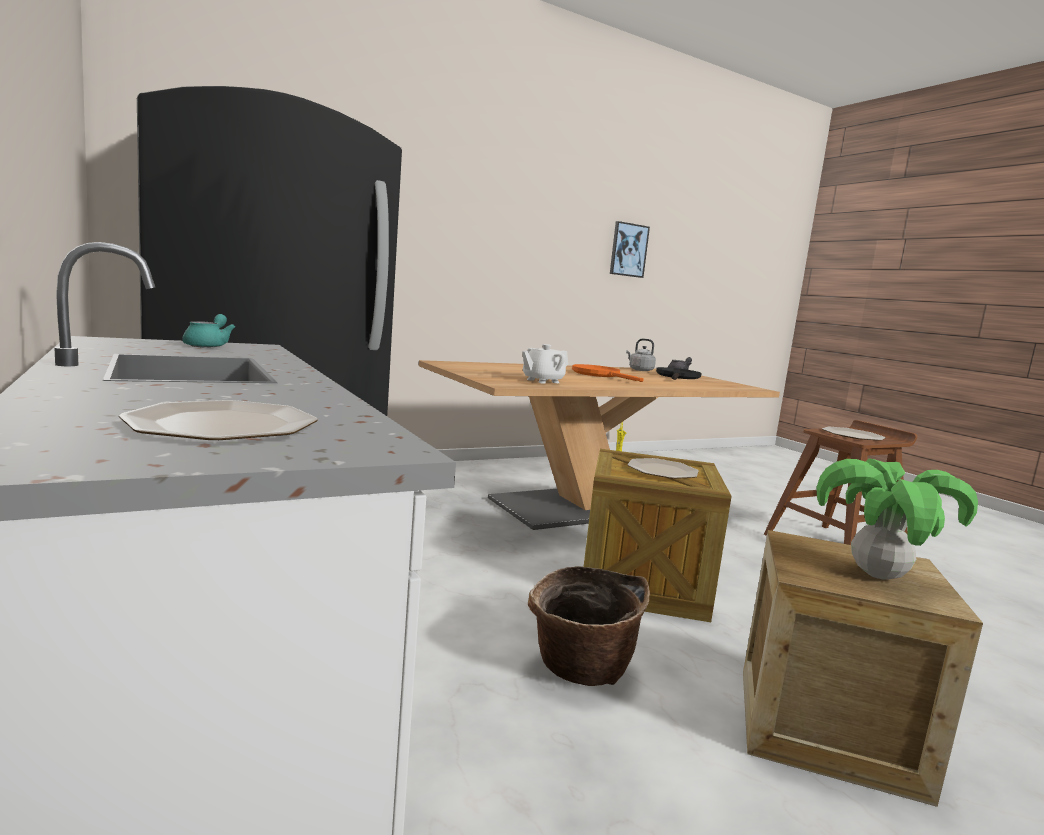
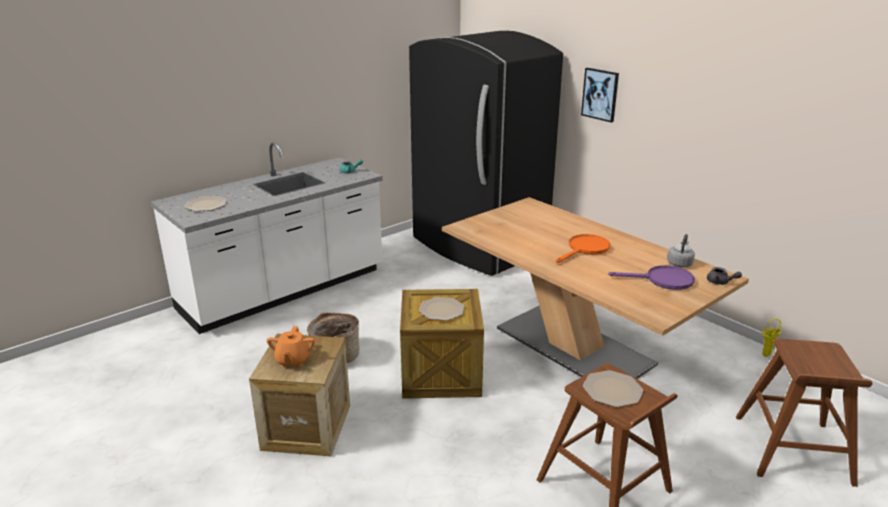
camera: 80 degrees right, 15 degrees up
white teapot [522,344,568,384] -> none
picture [610,221,650,278] -> picture moved to [581,68,619,123]
black frying pan [656,367,702,380] -> purple frying pan [608,265,695,290]
potted plant [816,458,978,580] -> orange teapot [267,326,315,367]
none -> brown stool [736,338,873,487]

